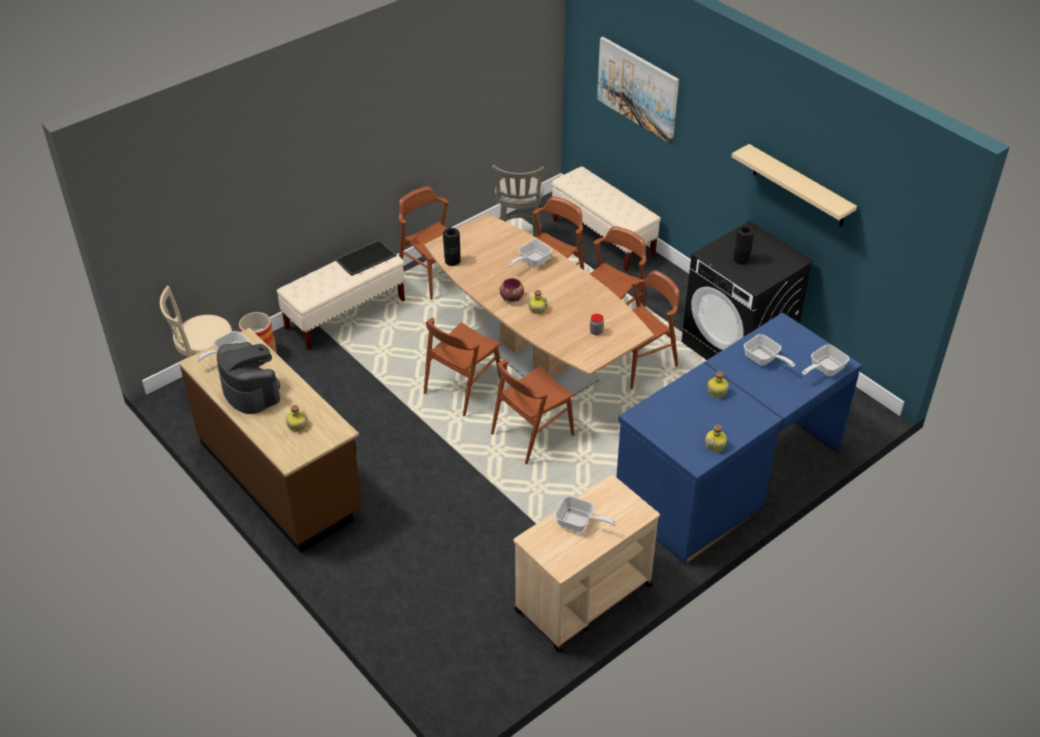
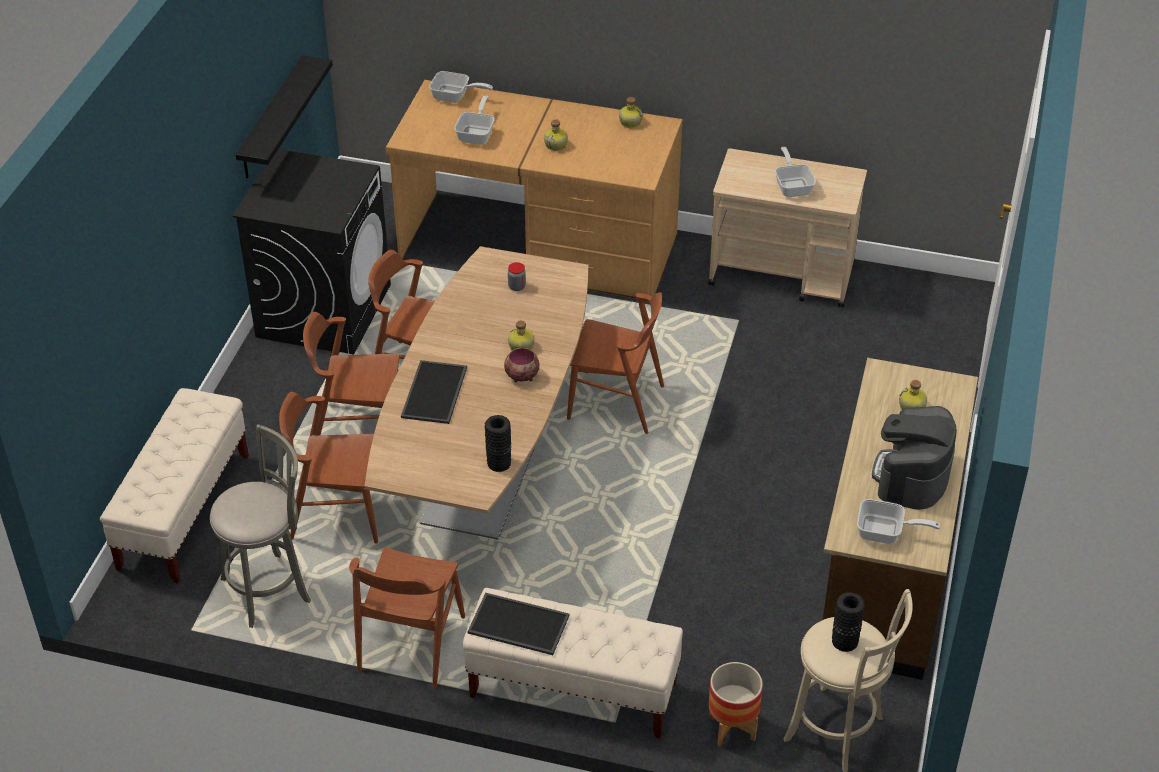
camera: 125 degrees left, 0 degrees up
brown chair [424,318,501,416] -> none
frying pan [509,240,552,267] -> tray [401,360,467,424]
picture [597,37,679,144] -> none
blue desk [616,313,862,564] -> brown desk [386,80,683,304]
beige shelf [732,144,857,226] -> none
black vase [733,225,754,265] -> black vase moved to [832,592,865,652]
none -> black shelf [236,55,333,179]

